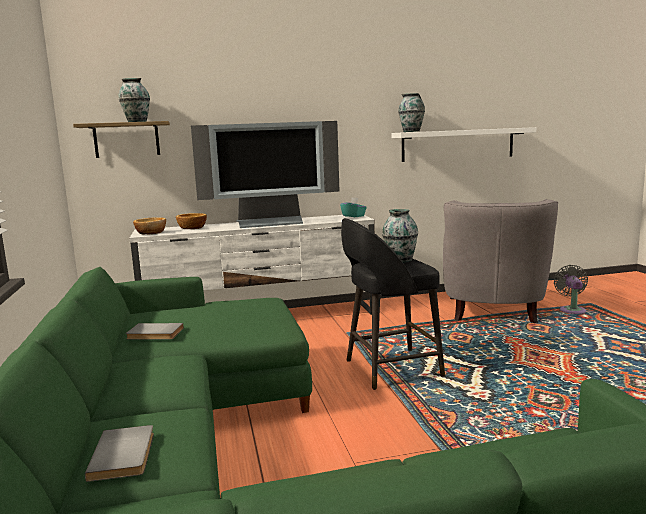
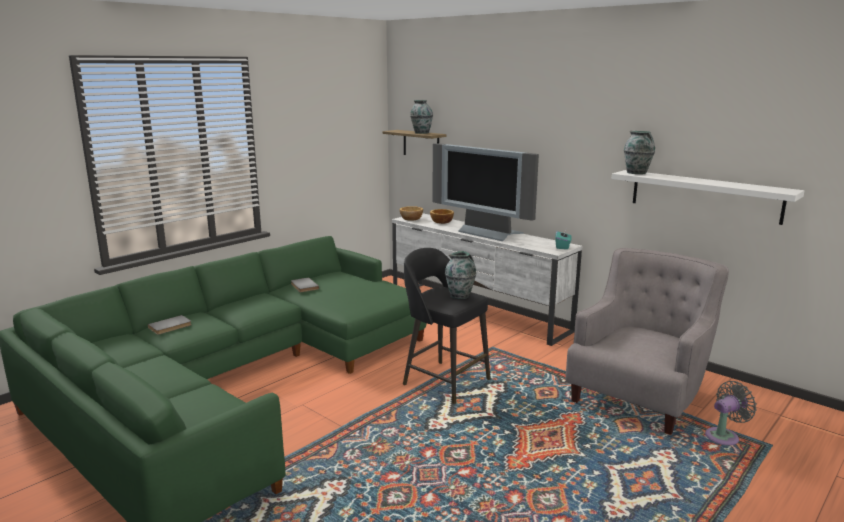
camera: 55 degrees right, 5 degrees up
grey armchair [443,199,558,323] -> grey armchair turned 150 degrees clockwise [565,248,729,435]

